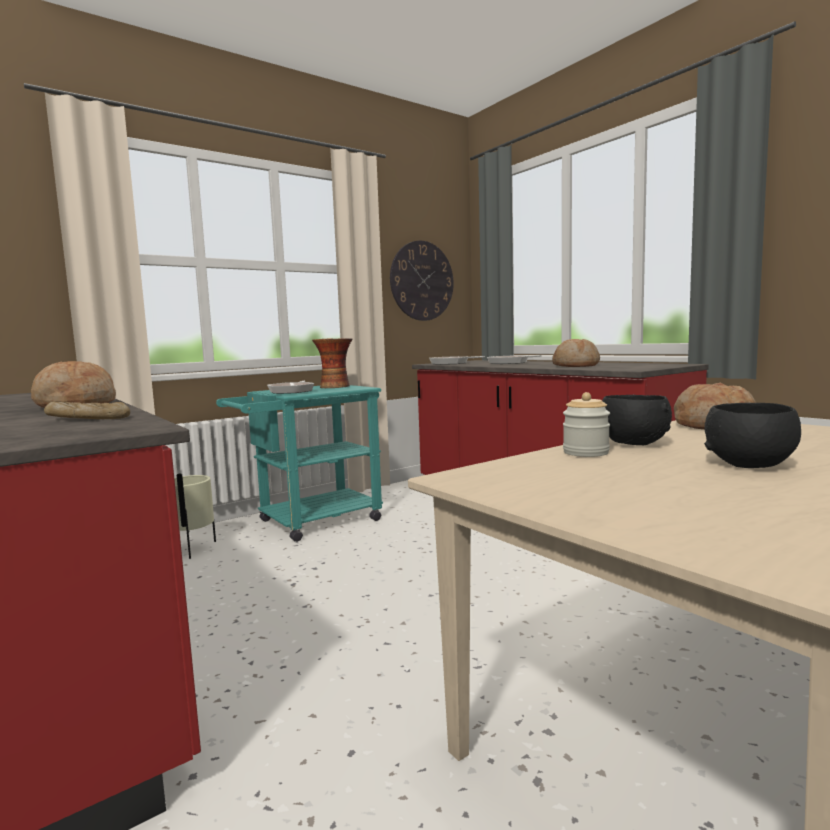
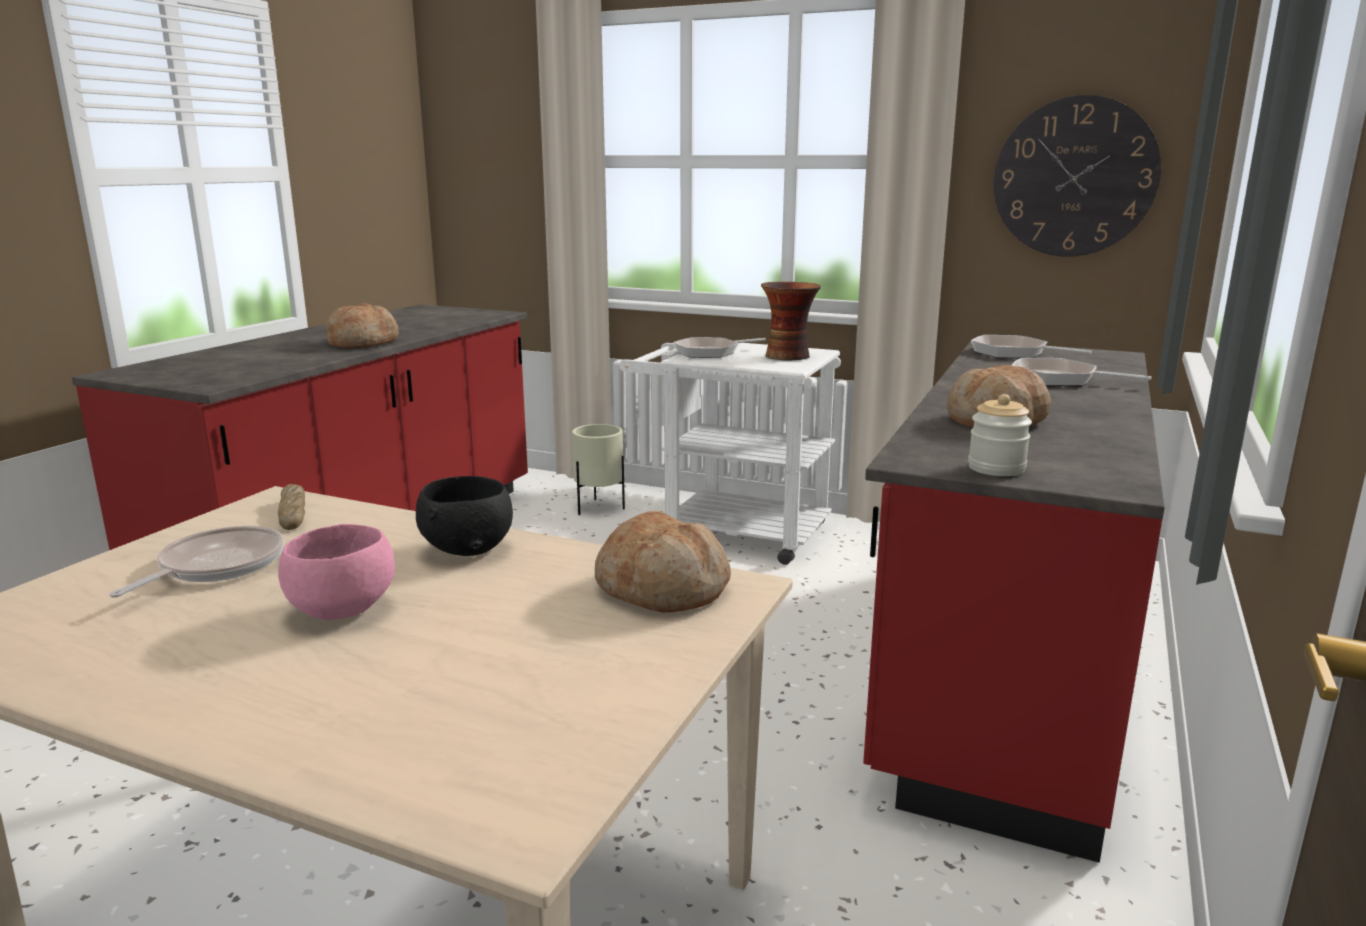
camera: 60 degrees right, 10 degrees up
bread [44,402,130,419] -> bread moved to [278,484,305,530]
turquoise cart [216,385,383,542] -> white cart [619,343,841,565]
jar [563,392,610,457] -> jar moved to [968,394,1032,476]
black bowl [704,403,801,468] -> pink bowl [278,524,395,620]
none -> frying pan [109,526,284,598]

